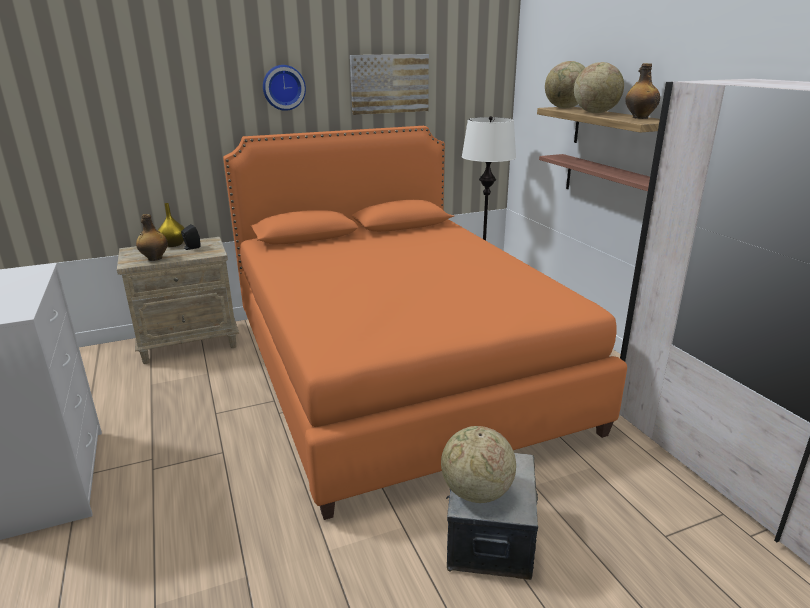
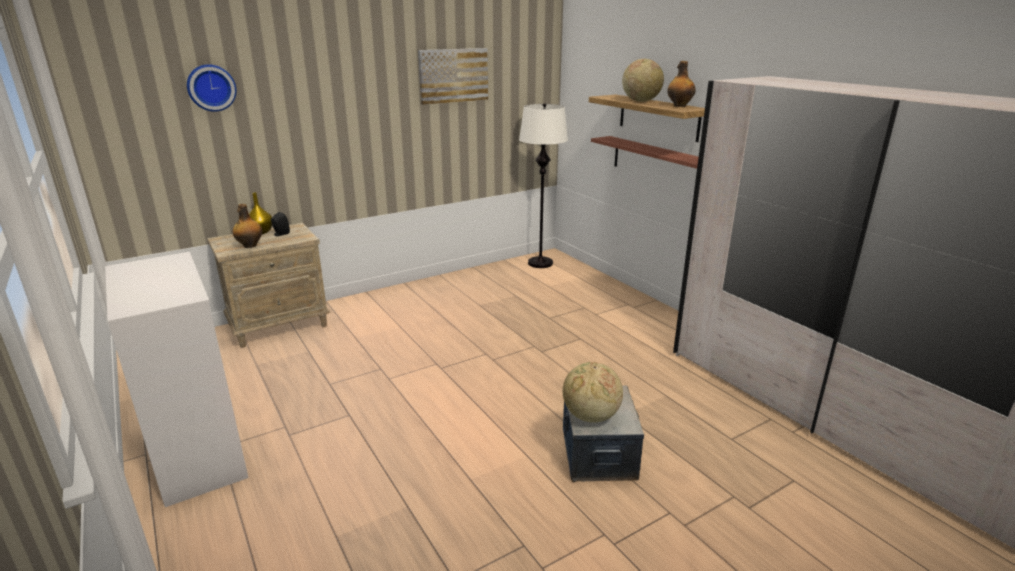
camera: 10 degrees left, 0 degrees up
orange bed [223,126,627,520] -> none
wall clock [263,65,306,111] -> wall clock moved to [187,64,236,112]
globe [545,61,585,109] -> none

